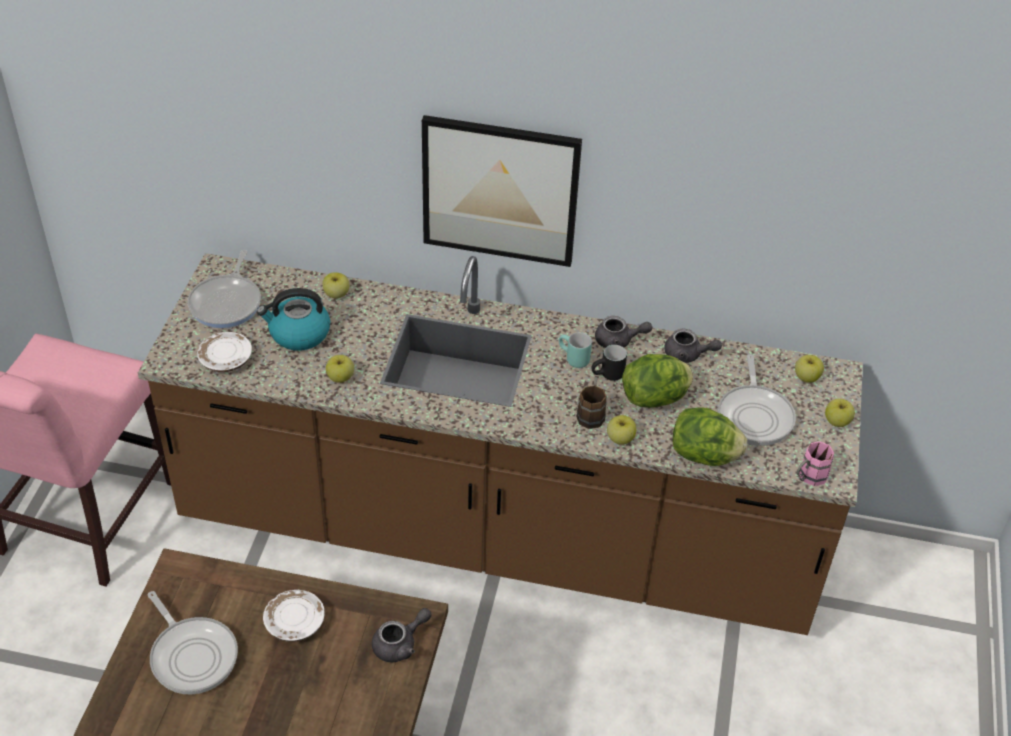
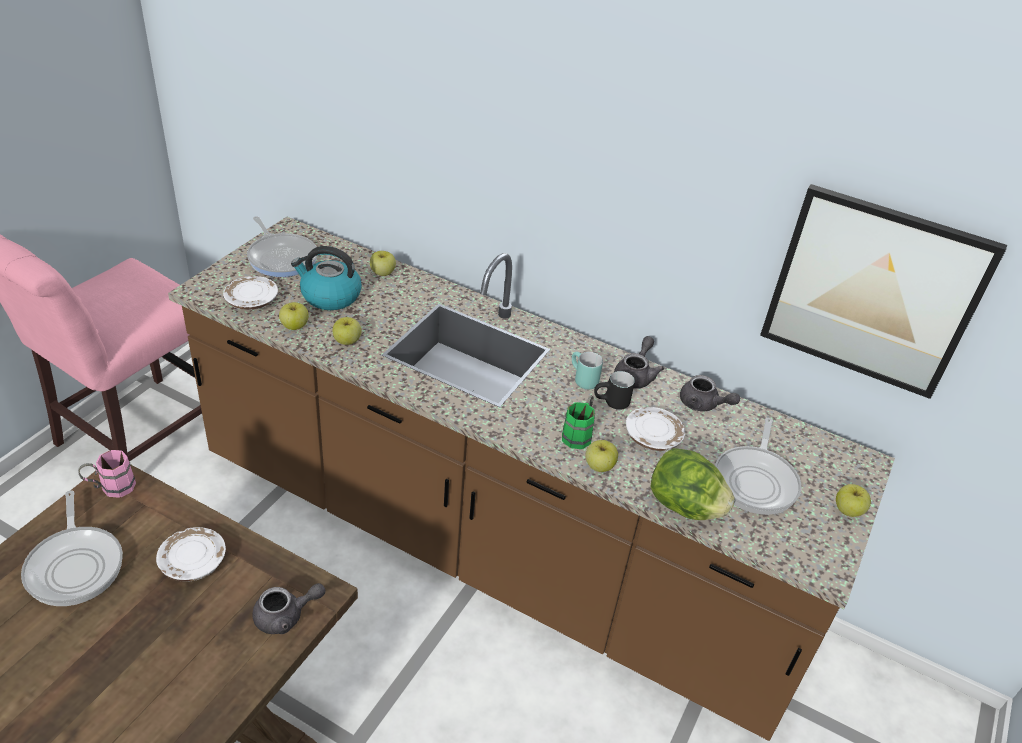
camera: 15 degrees right, 5 degrees down
frying pan [187,250,261,328] -> frying pan turned 60 degrees counterclockwise [247,216,317,277]
picture [422,115,582,267] -> picture moved to [760,184,1007,399]
brown mug [577,377,607,429] -> green mug [562,395,595,449]
grey teapot [595,316,652,348] -> grey teapot turned 90 degrees counterclockwise [614,336,664,389]
lettuce [622,354,693,408] -> white plate [626,407,685,451]
apple [795,355,824,383] -> apple moved to [279,302,309,330]
pink mug [797,441,834,486] -> pink mug moved to [78,450,136,498]

